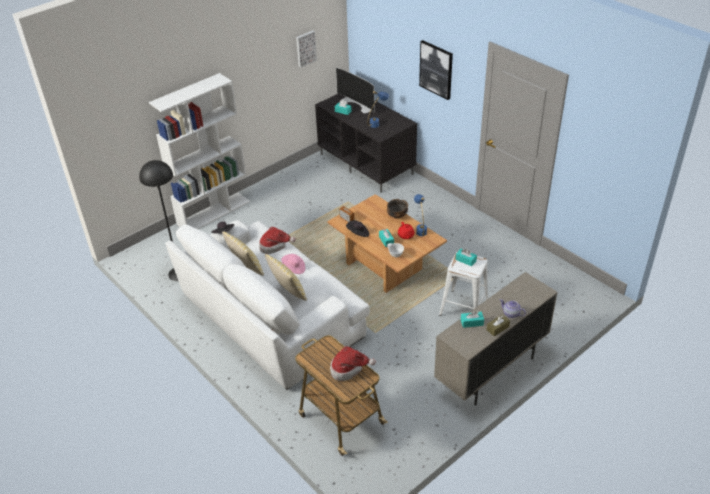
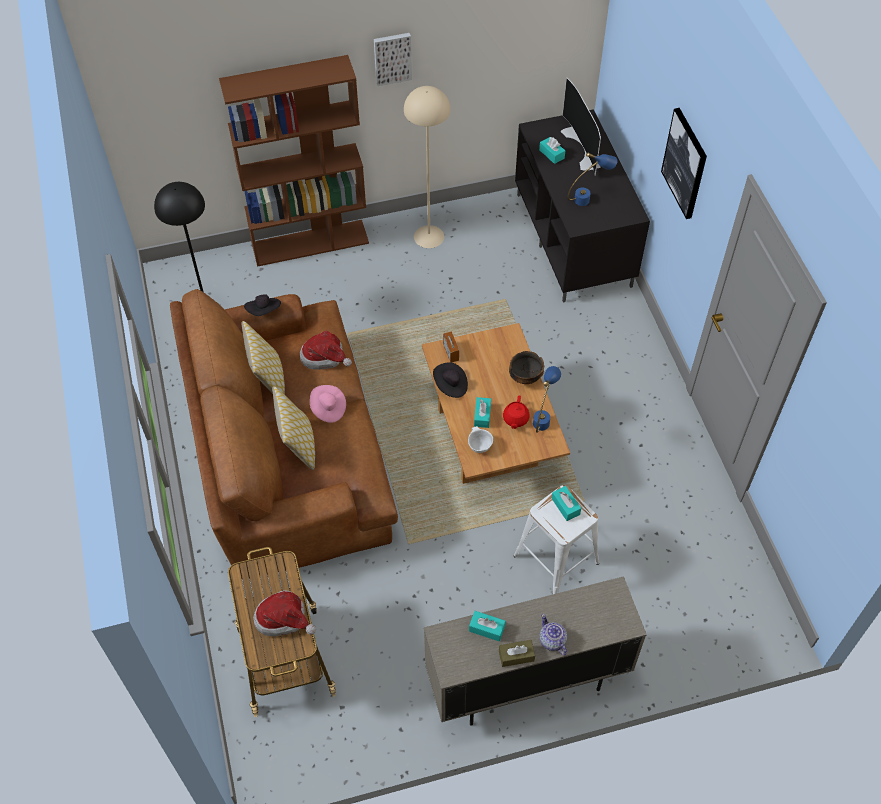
camera: 25 degrees right, 15 degrees up
white bookcase [149,73,250,229] -> brown bookcase [219,55,369,267]
white sofa [165,220,370,390] -> brown sofa [170,289,398,579]
picture [296,30,317,68] -> picture moved to [374,33,412,86]
none -> beige floor lamp [404,86,451,248]

